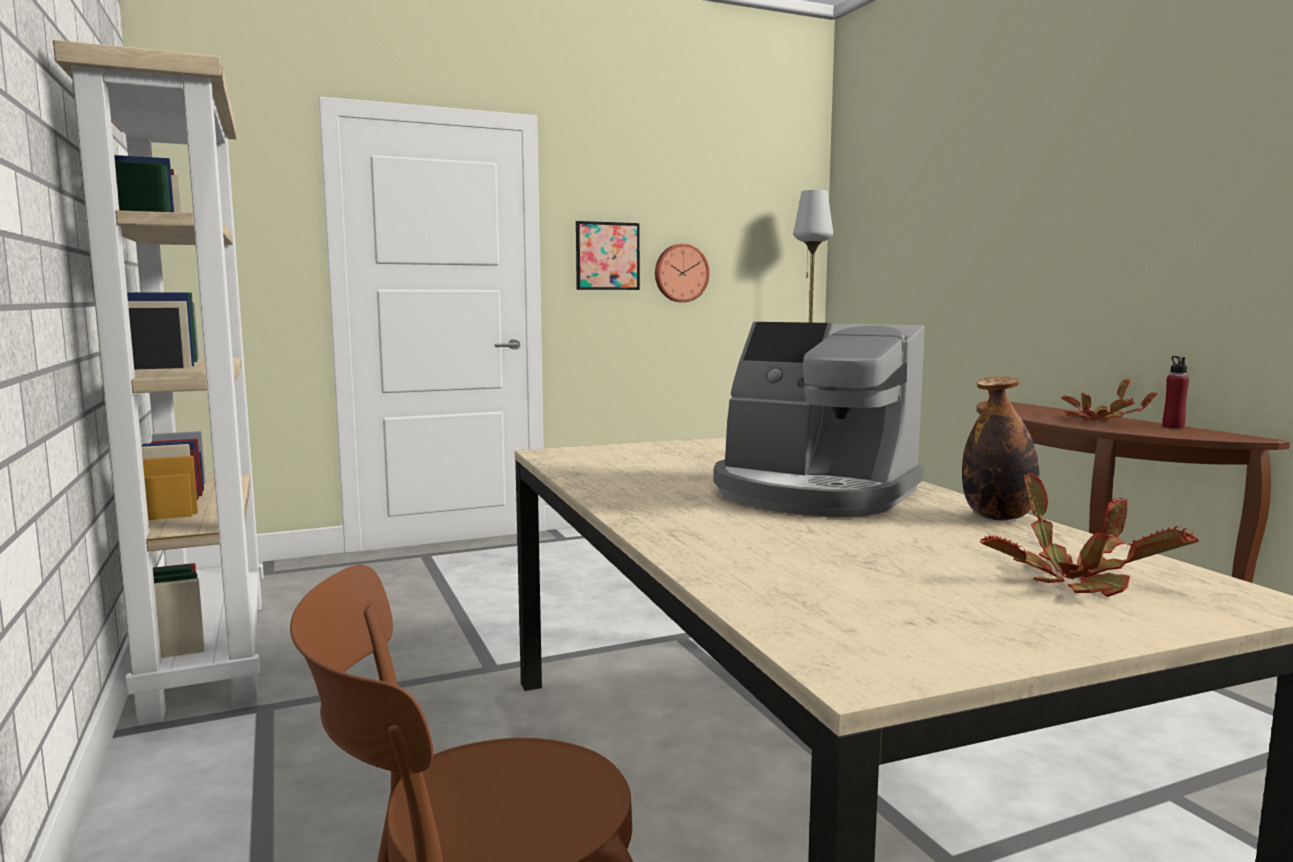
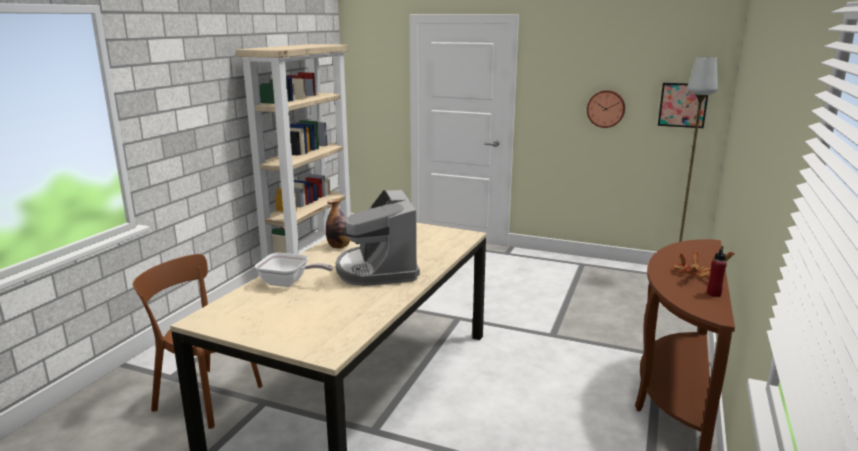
camera: 45 degrees right, 10 degrees up
picture [576,221,640,290] -> picture moved to [658,83,708,128]
bottle [962,377,1040,520] -> bottle moved to [326,199,350,248]
potted plant [980,472,1199,597] -> none
none -> frying pan [255,253,333,287]

